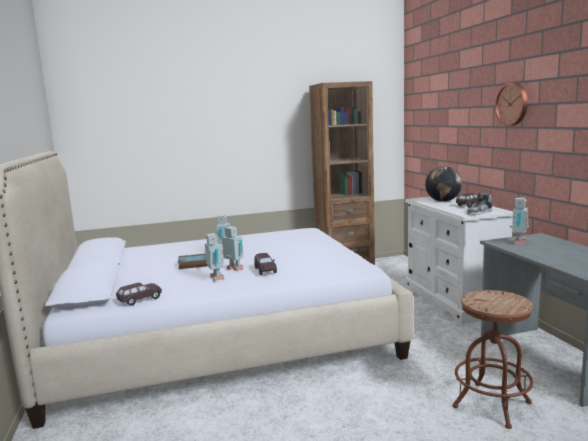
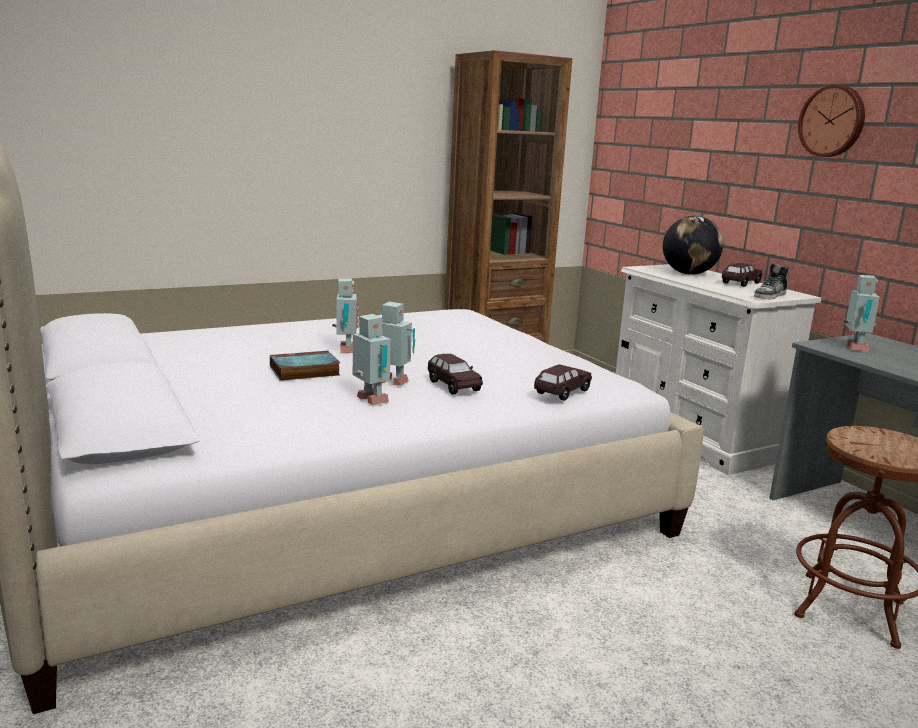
camera: 15 degrees left, 5 degrees up
brown toy car [116,283,162,306] -> brown toy car moved to [534,364,592,401]

